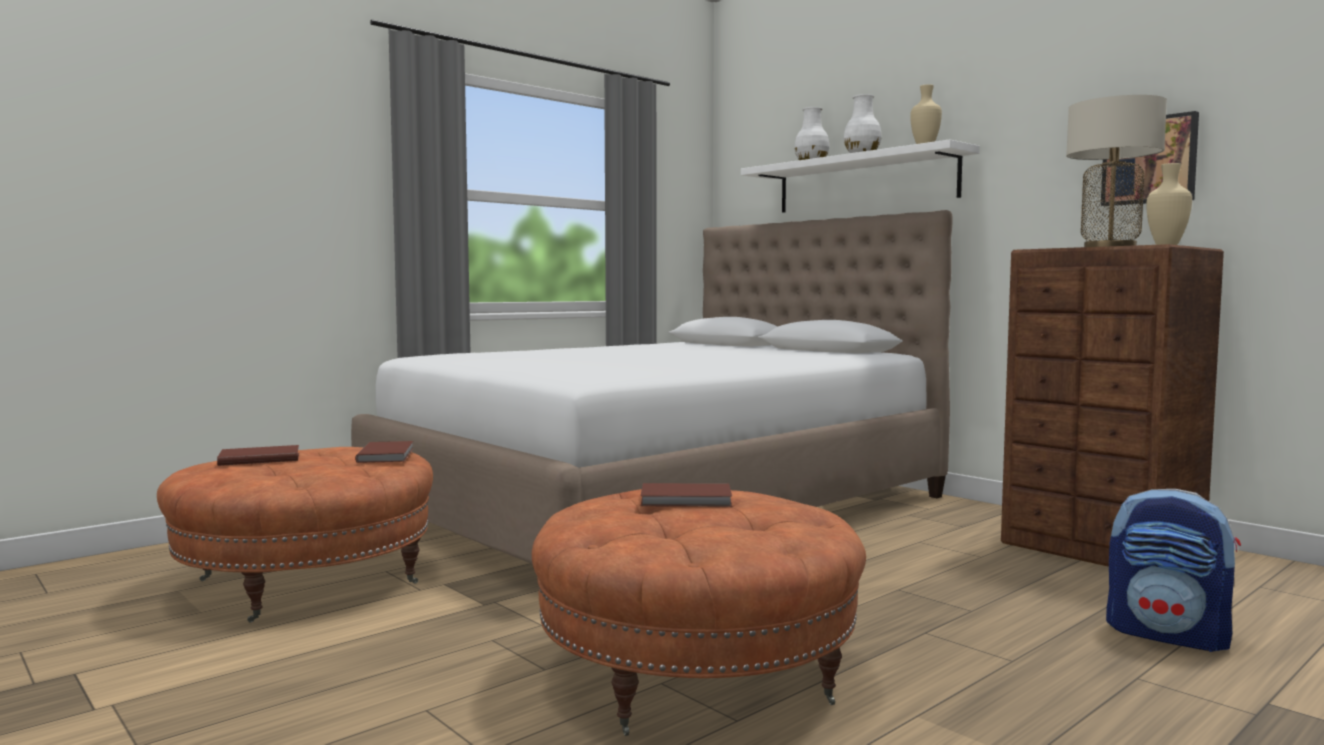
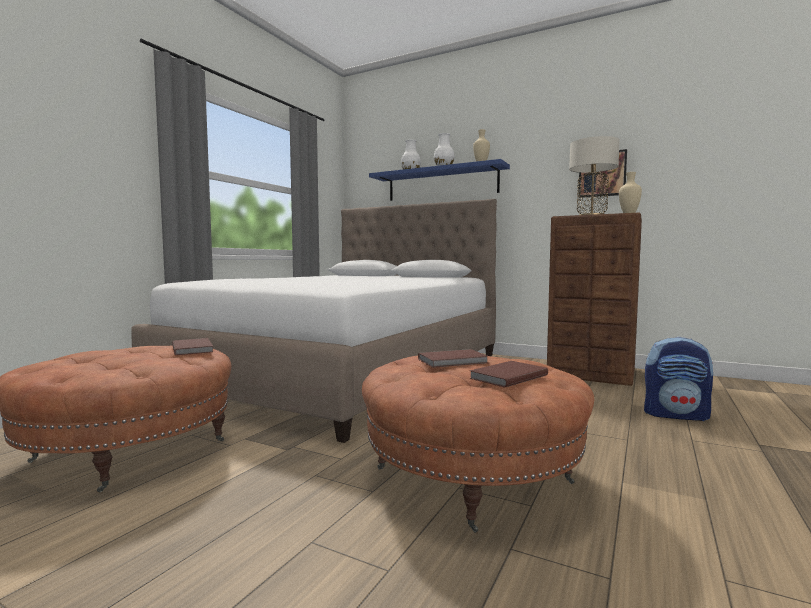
camera: 20 degrees left, 0 degrees up
brown book [217,445,299,466] -> brown book moved to [469,361,548,388]
white shelf [741,139,980,213] -> blue shelf [369,159,510,201]

